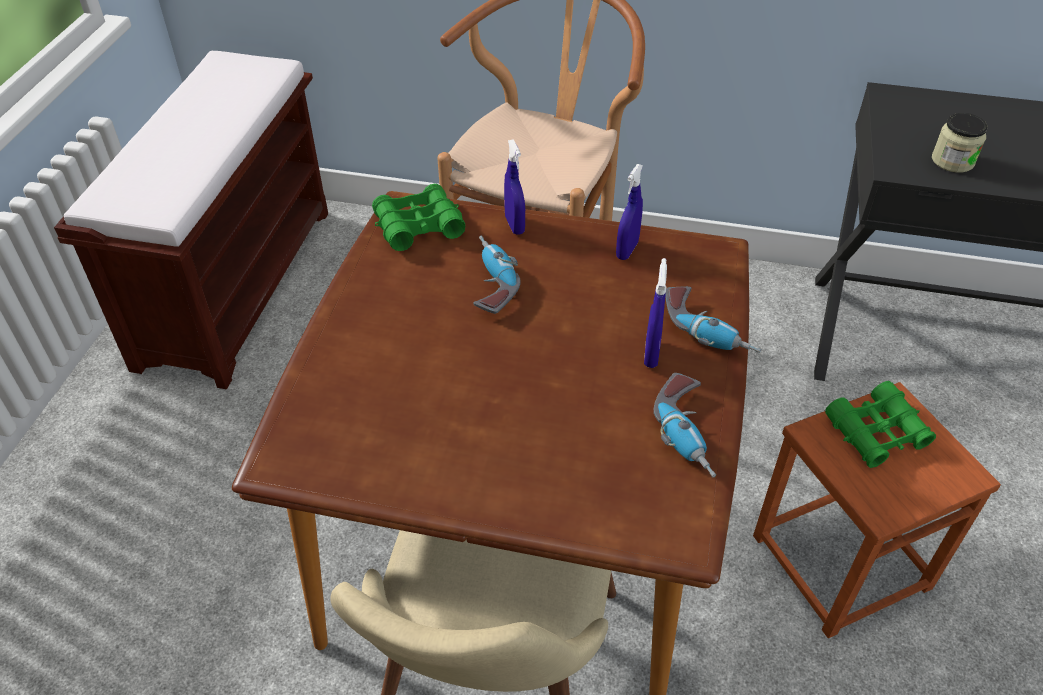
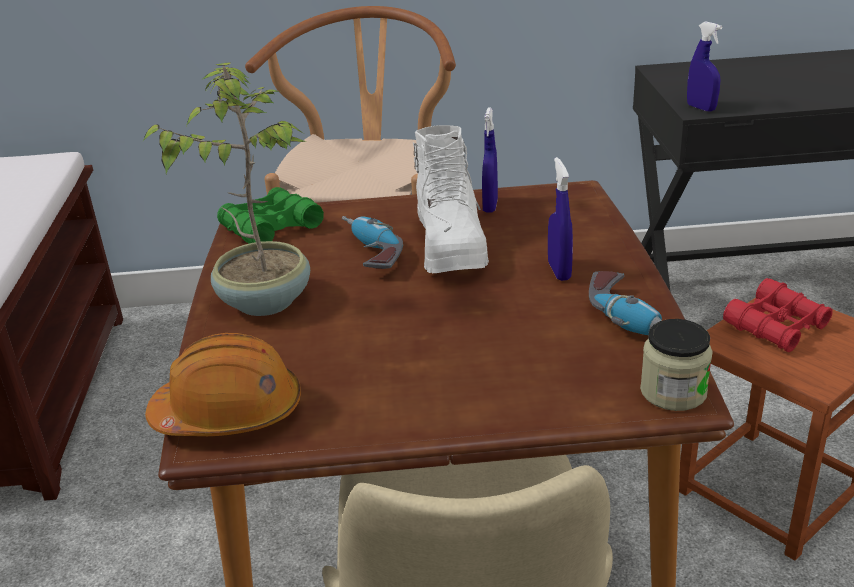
camera: 15 degrees left, 15 degrees down
blue spray bottle [504,139,525,235] -> blue spray bottle moved to [687,21,722,112]
power drill [665,287,761,353] -> none
green binoculars [825,381,936,468] -> red binoculars [723,278,833,352]
jar [932,113,987,173] -> jar moved to [640,319,713,411]
none -> potted plant [142,62,310,316]
none -> orange hard hat [145,333,301,436]
none -> white boot [413,125,489,273]

